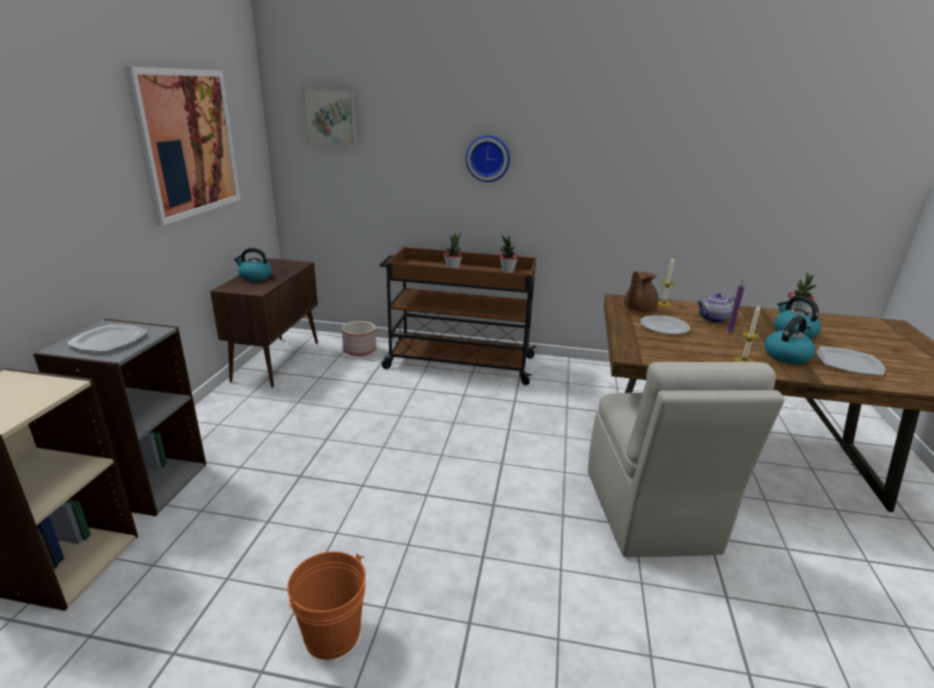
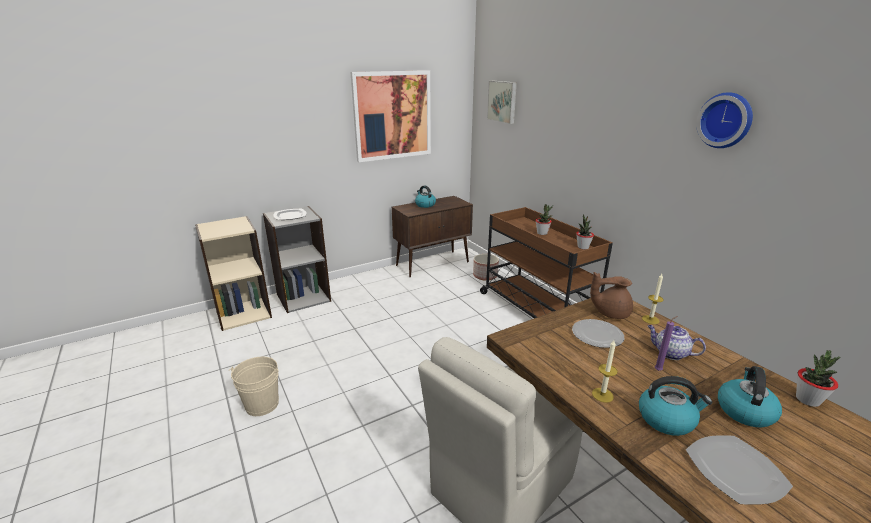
camera: 50 degrees right, 0 degrees up
orange bucket [287,551,366,660] -> beige bucket [229,357,279,416]
wall clock [466,135,510,182] -> wall clock moved to [696,92,753,148]

